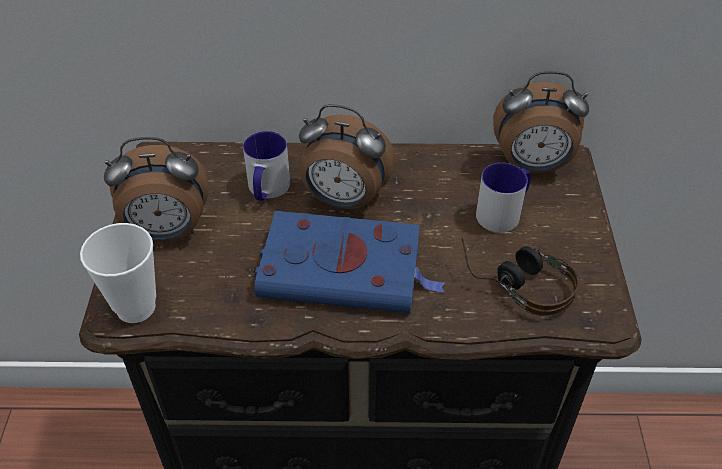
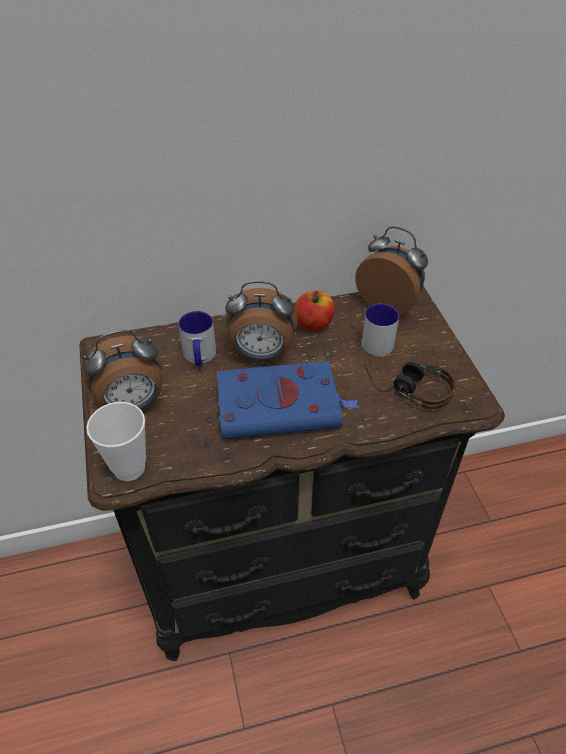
camera: 15 degrees left, 0 degrees up
alarm clock [493,71,589,173] -> alarm clock turned 135 degrees counterclockwise [355,226,428,315]
none -> apple [295,291,335,331]

